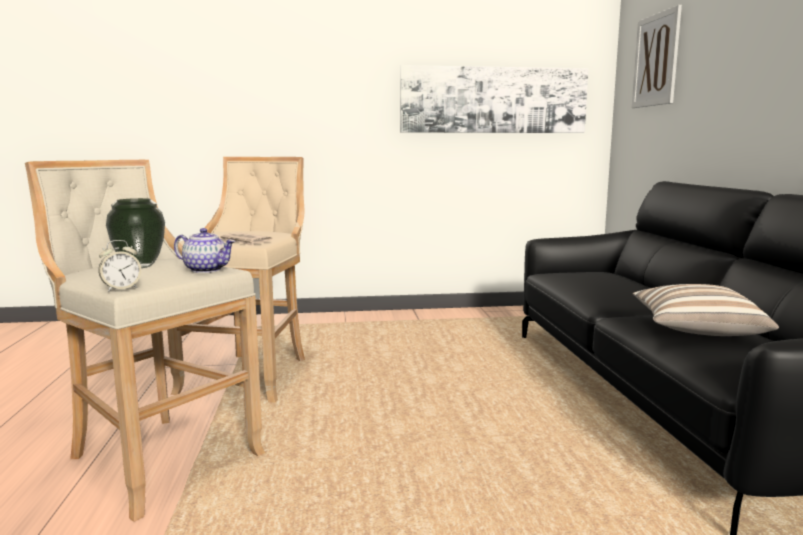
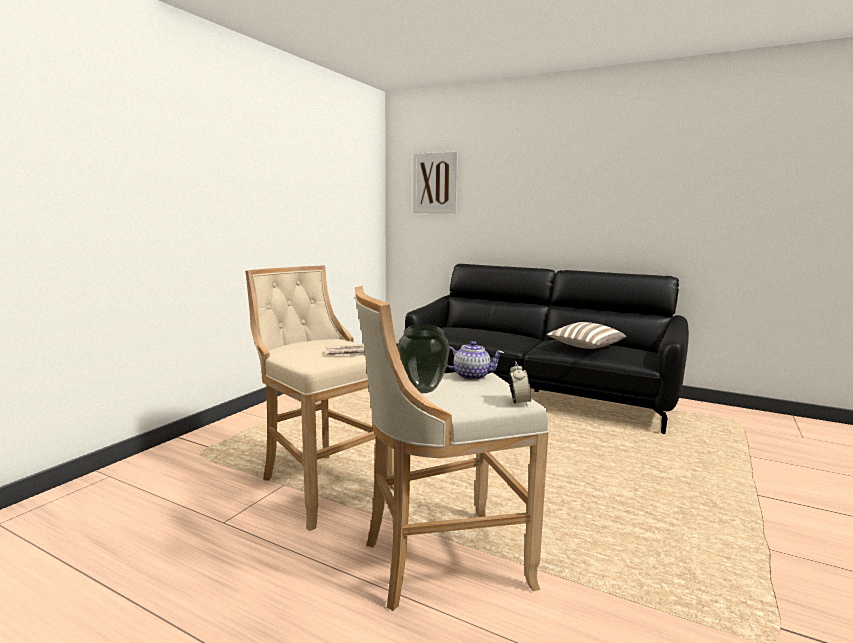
camera: 55 degrees left, 0 degrees up
teapot [174,228,235,273] -> teapot turned 45 degrees clockwise [447,341,504,380]
picture [400,65,589,133] -> none

